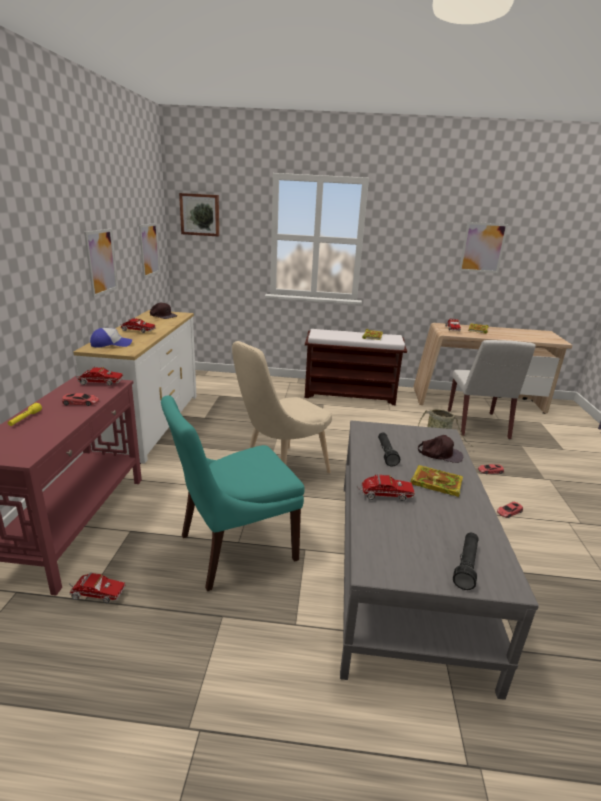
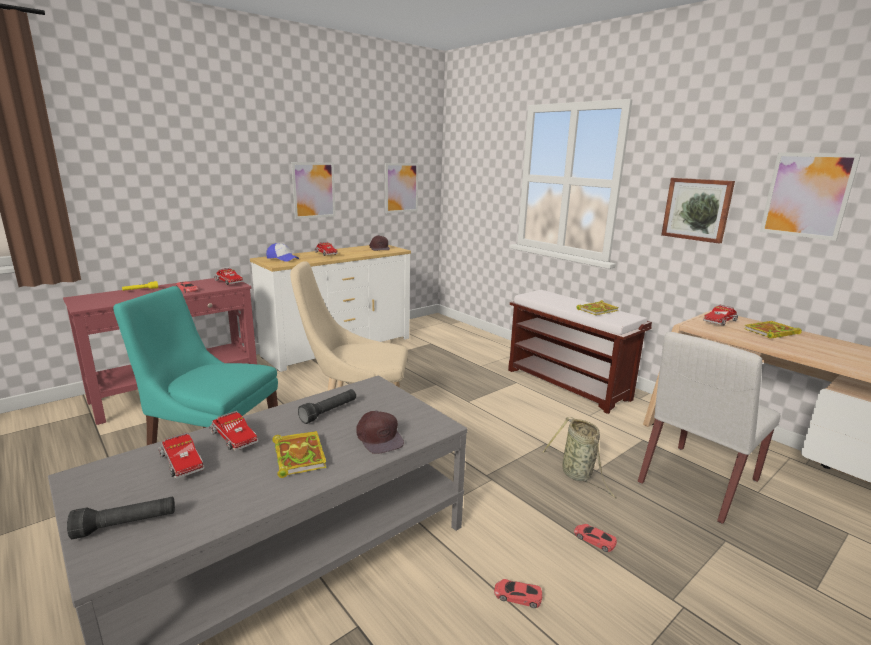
camera: 45 degrees right, 5 degrees down
toy truck [69,572,126,603] -> toy truck moved to [158,433,205,479]
picture [179,193,219,237] -> picture moved to [661,178,735,244]

